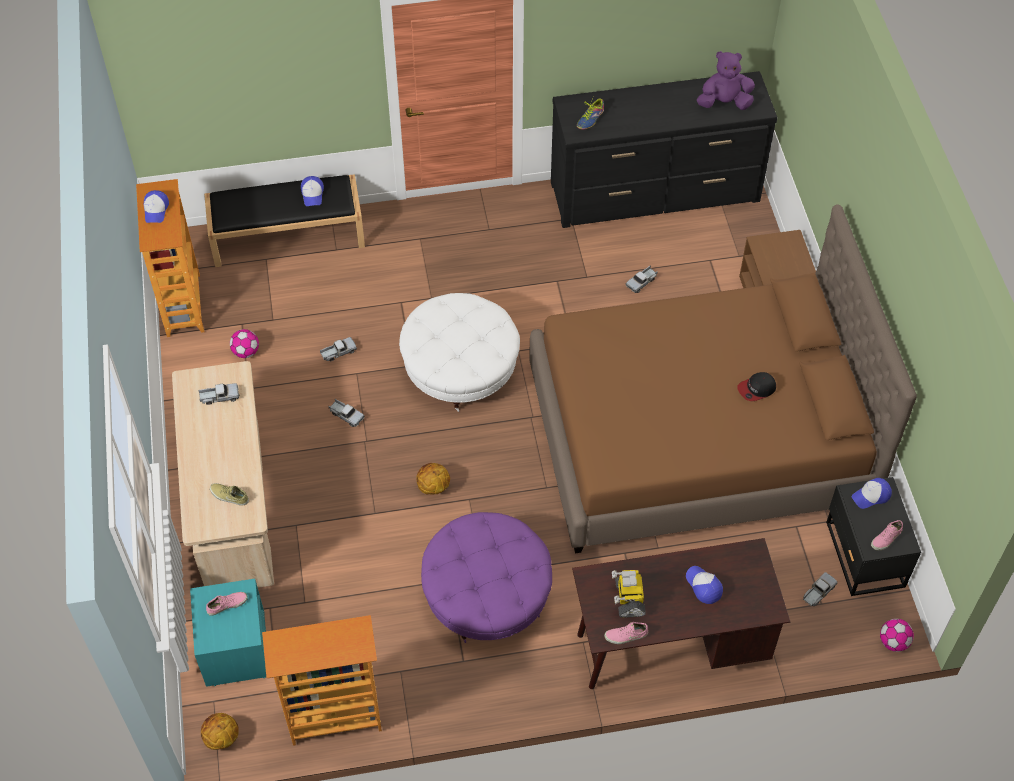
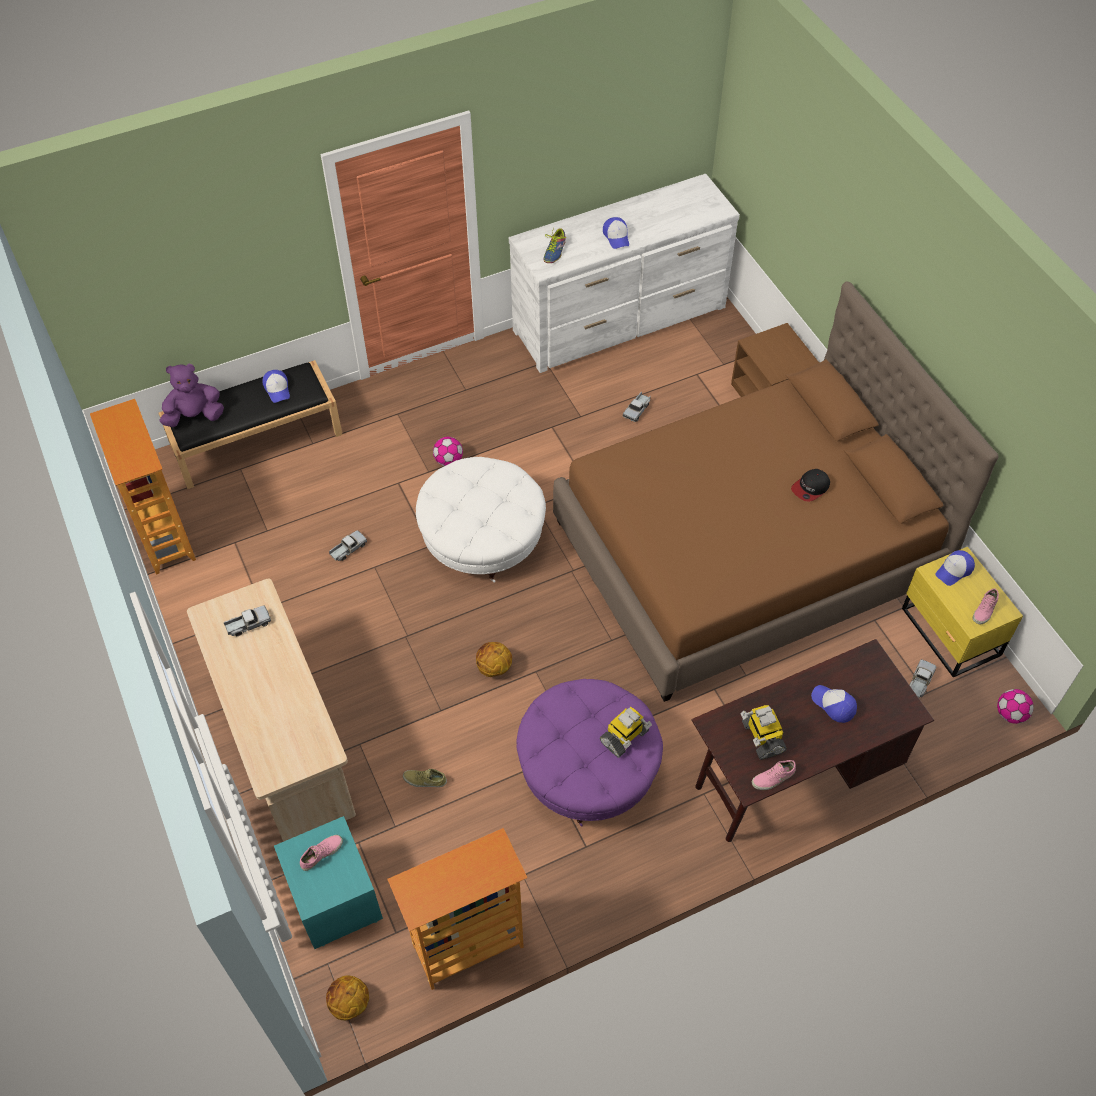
camera: 15 degrees left, 0 degrees up
cap [144,190,169,223] -> cap moved to [603,217,629,249]
beige shoe [210,483,249,506] -> beige shoe moved to [403,769,447,787]
football [230,329,259,358] -> football moved to [433,437,463,466]
toy truck [329,399,365,427] -> none
black dresser [551,71,778,228] -> white dresser [509,174,740,373]
purple plush toy [697,51,755,110] -> purple plush toy moved to [160,363,224,427]
black nightstand [826,477,921,596] -> yellow nightstand [902,547,1023,677]
none -> toy robot [600,707,652,758]

